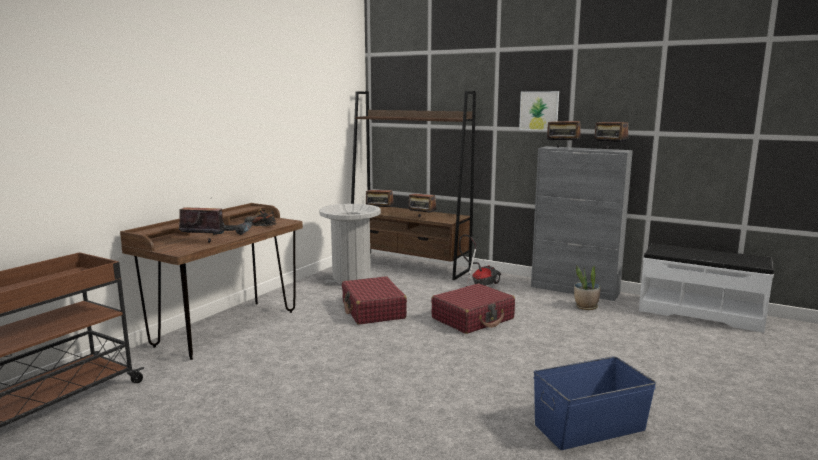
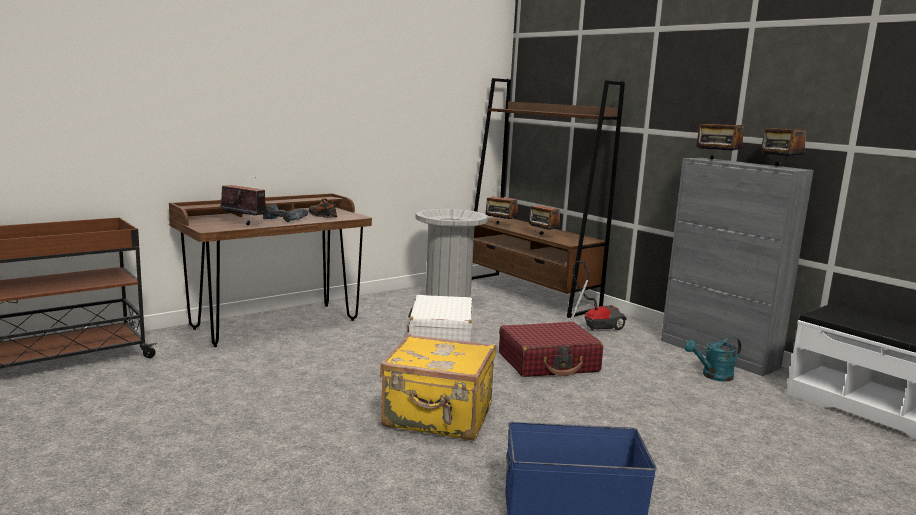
camera: 20 degrees right, 0 degrees up
red suitcase [342,276,407,325] -> white suitcase [407,295,473,342]
picture [519,91,559,131] -> none
potted plant [574,265,601,310] -> turquoise watering can [684,337,741,382]
none -> yellow suitcase [380,334,496,441]

